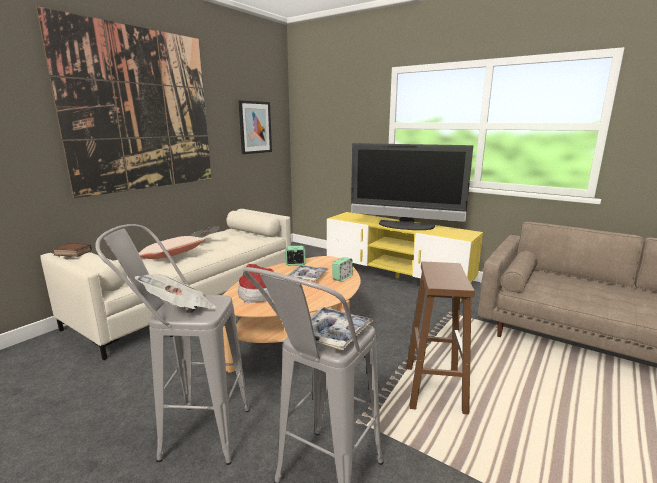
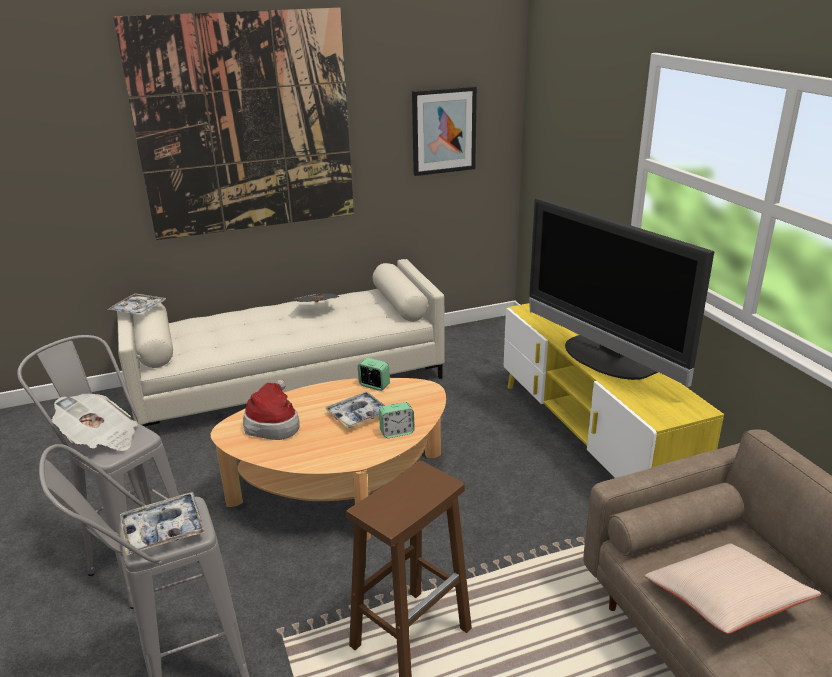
camera: 35 degrees right, 10 degrees up
book [52,243,92,257] -> tray [107,293,166,315]
beige pillow [139,236,206,259] -> beige pillow moved to [645,543,822,634]

